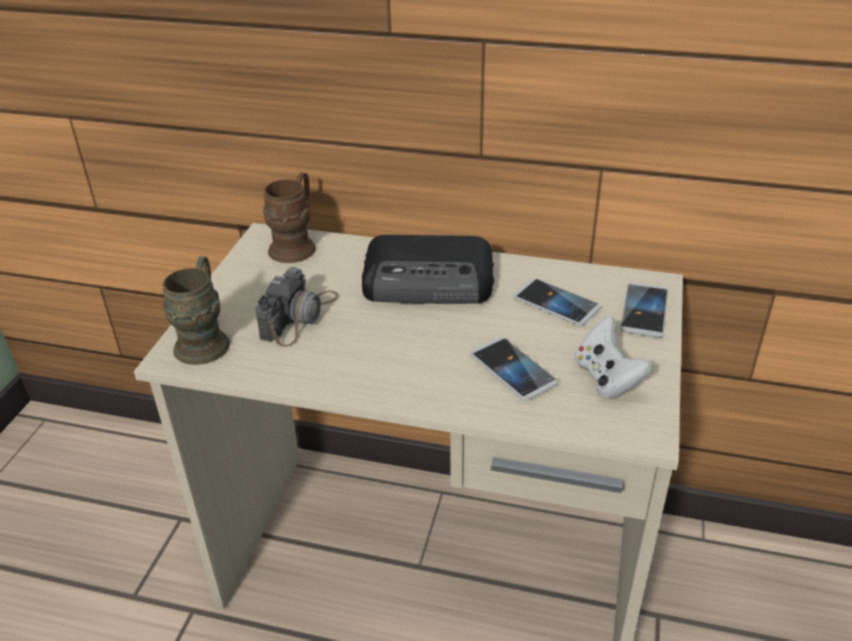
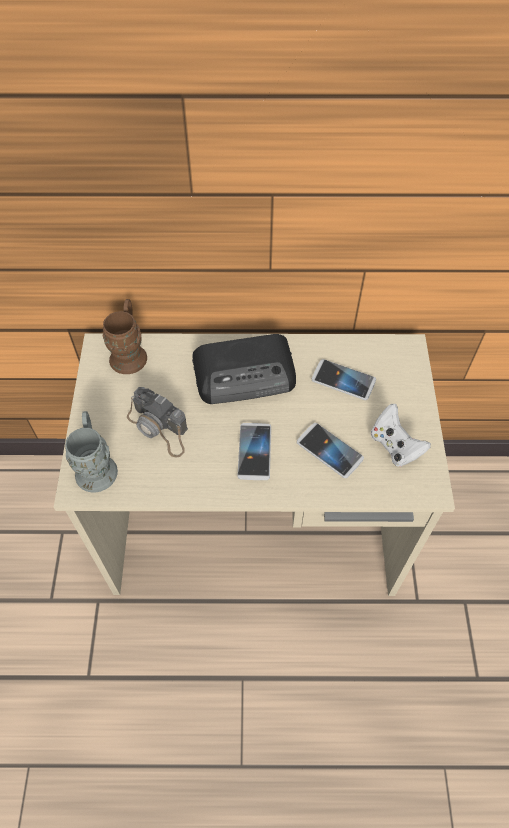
camera: 15 degrees left, 20 degrees up
brown mug [163,256,230,365] -> grey mug [65,411,118,493]
camera [255,267,338,347] -> camera turned 120 degrees clockwise [127,387,188,458]
phone [620,283,668,337] -> phone moved to [237,423,271,480]

